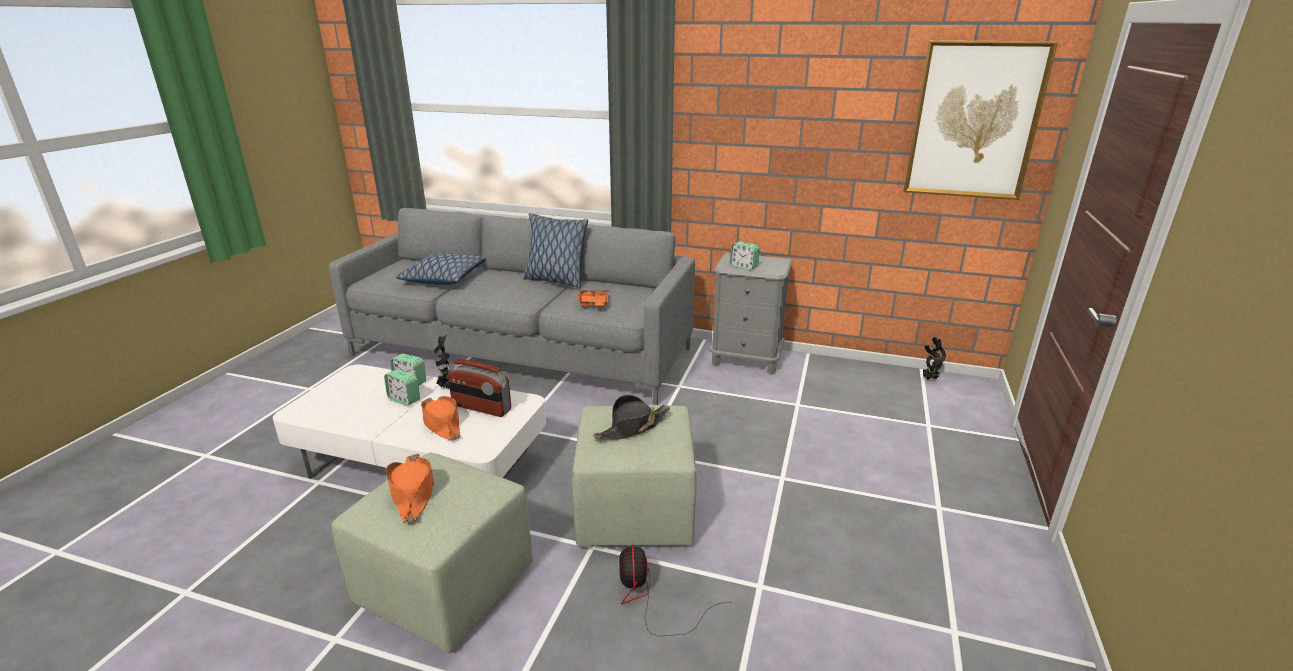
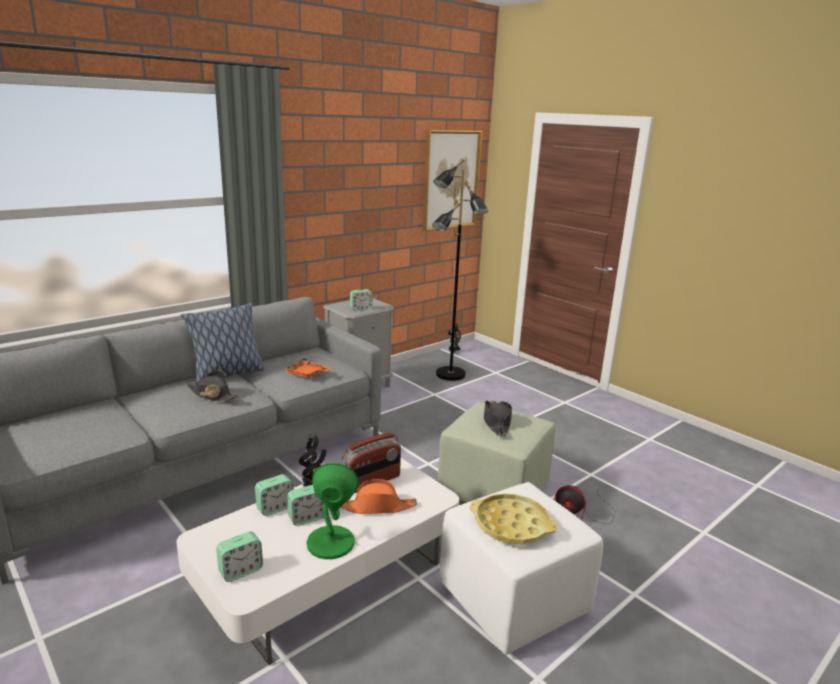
camera: 60 degrees left, 5 degrees down
green ottoman [331,453,533,652] -> white ottoman [439,482,603,655]
orange hat [385,454,434,523] -> yellow tray [470,493,557,544]
pillow [396,253,486,285] -> none
none -> black hat [187,370,240,402]
none -> alarm clock [216,531,263,582]
none -> green table lamp [306,463,359,559]
none -> black floor lamp [432,158,488,381]

